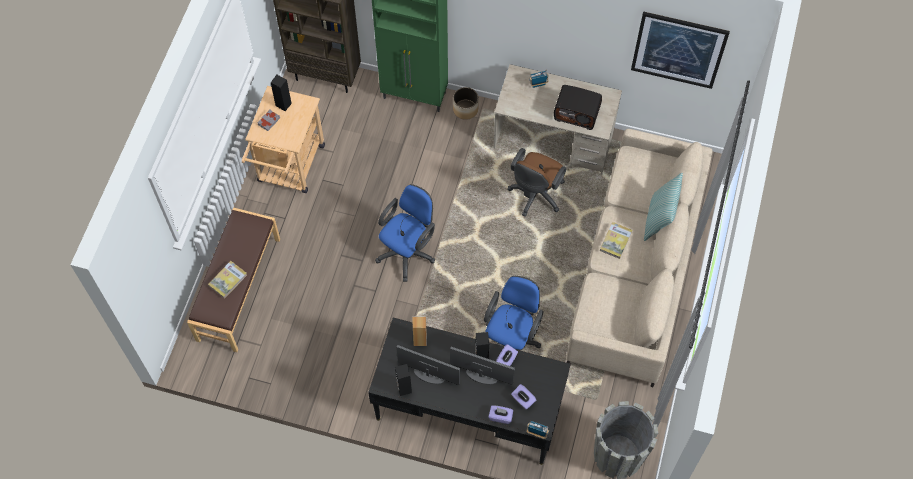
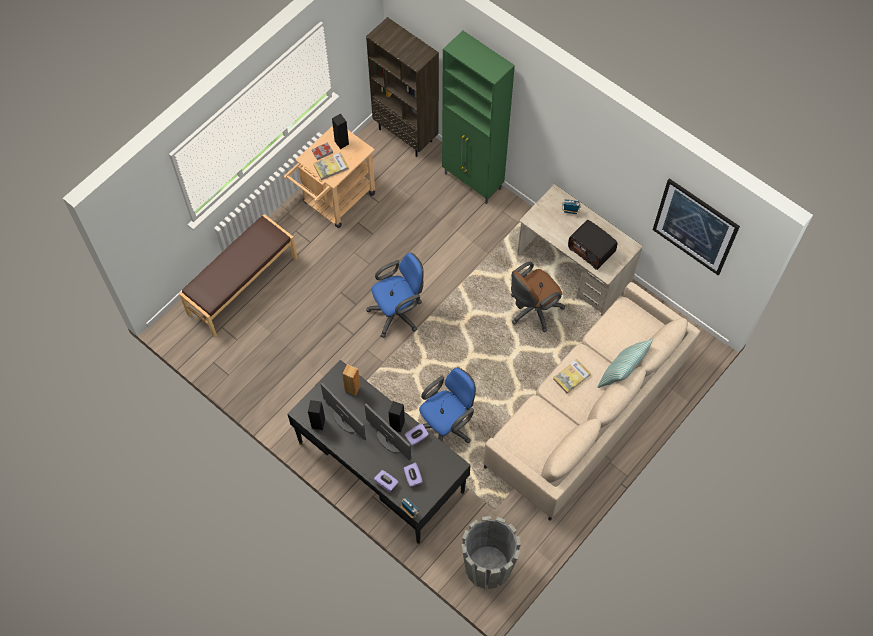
camera: 25 degrees right, 0 degrees up
book [208,261,247,299] -> book moved to [313,152,349,180]
planter [453,87,478,120] -> none

